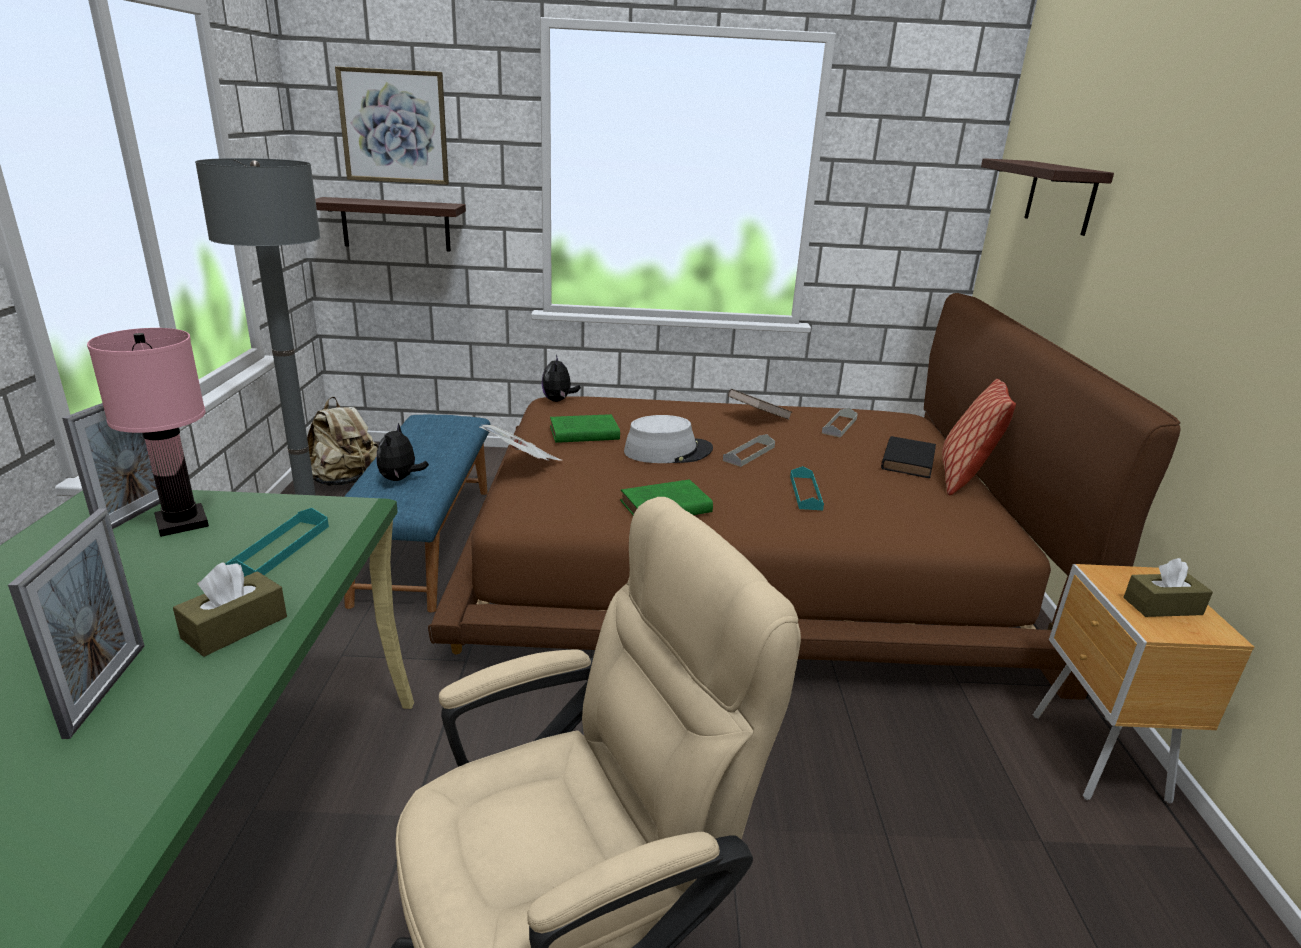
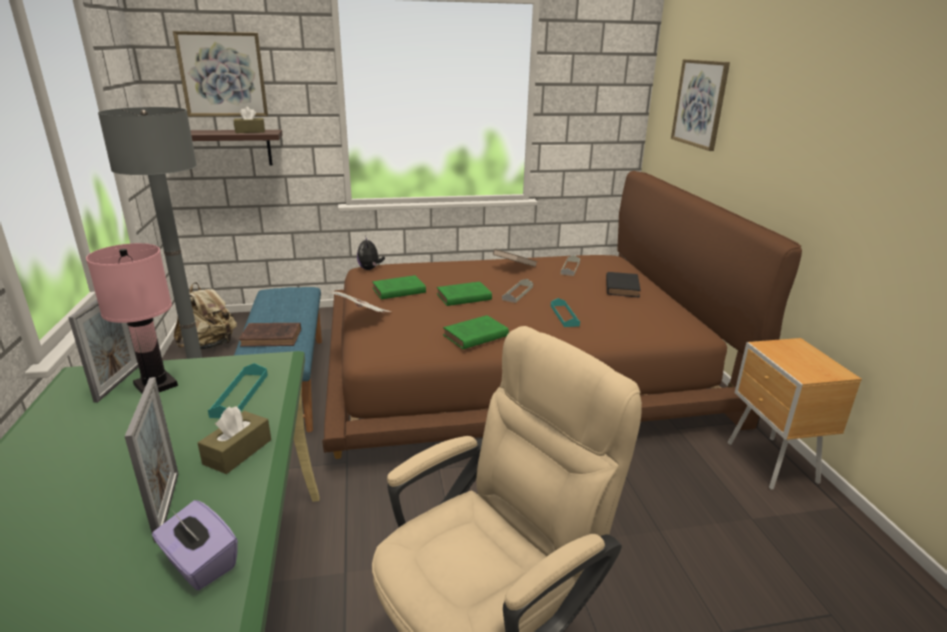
camera: 10 degrees left, 0 degrees up
plush toy [376,423,429,481] -> brown book [239,323,301,347]
grey hat [624,415,713,463] -> green book [437,282,492,306]
pillow [942,379,1016,495] -> none
shelf [981,158,1114,236] -> picture [671,59,730,151]
brown tissue box [1123,558,1213,617] -> brown tissue box moved to [234,107,265,133]
none -> purple tissue box [152,500,238,590]

